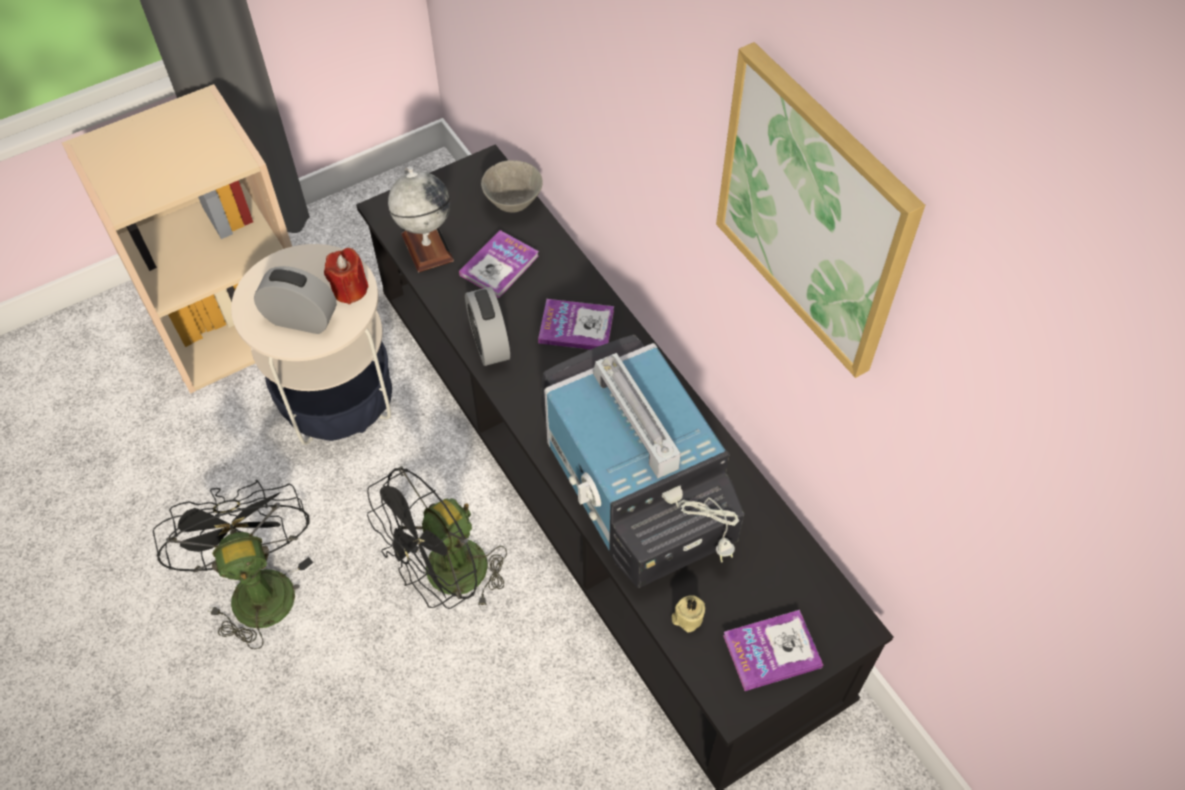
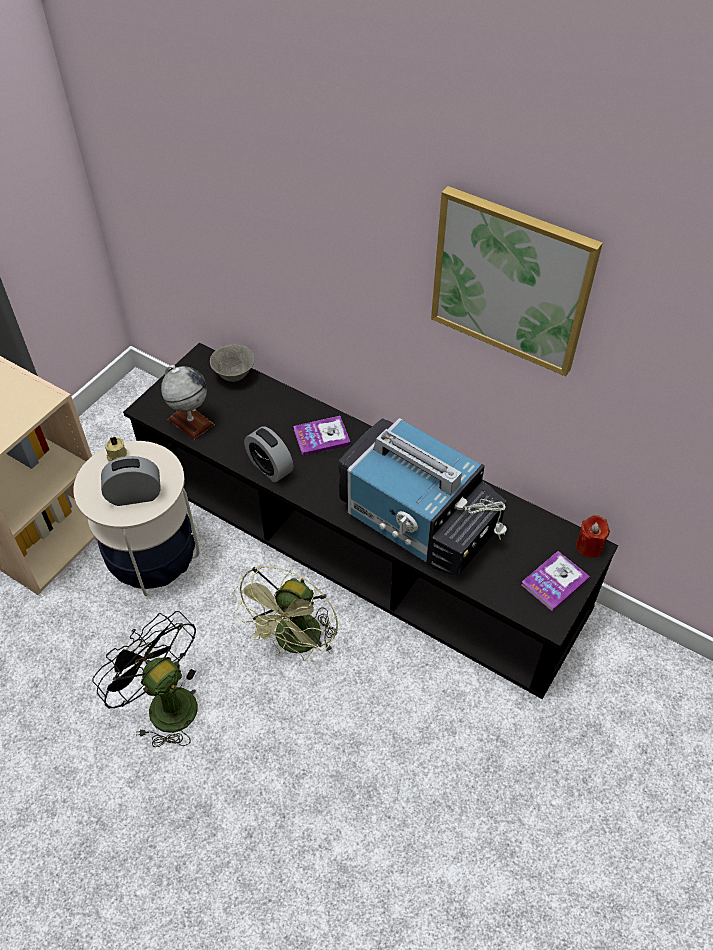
camera: 25 degrees left, 5 degrees down
red candle [324,248,369,304] -> red candle moved to [576,515,610,558]
black fan [367,466,507,609] -> green fan [233,566,338,661]
book [459,230,539,298] -> none
beige candle [672,595,705,632] -> beige candle moved to [105,436,127,461]

